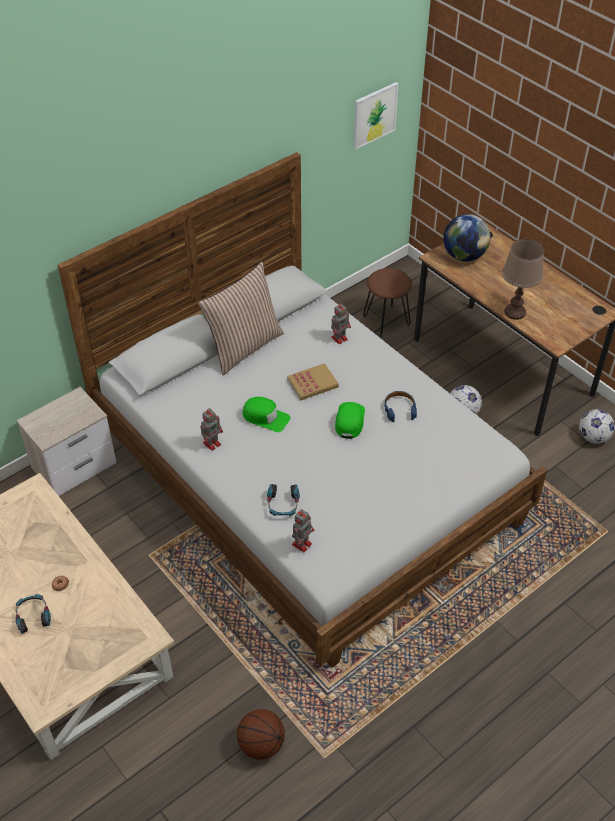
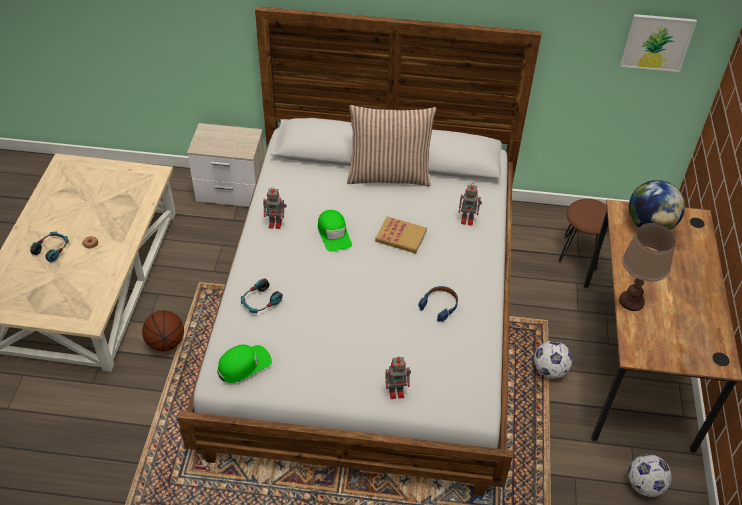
camera: 45 degrees right, 0 degrees up
basketball [237,709,285,760] -> basketball moved to [142,310,184,351]
toy robot [292,509,314,553] -> toy robot moved to [385,357,411,399]
green cap [335,402,365,439] -> green cap moved to [217,344,272,383]

